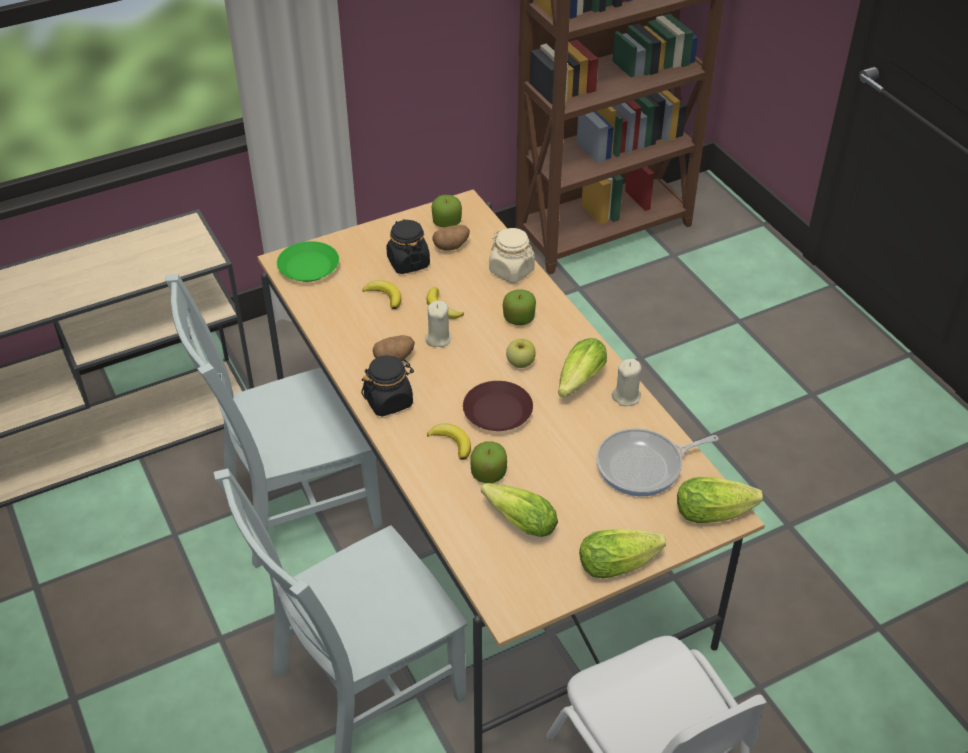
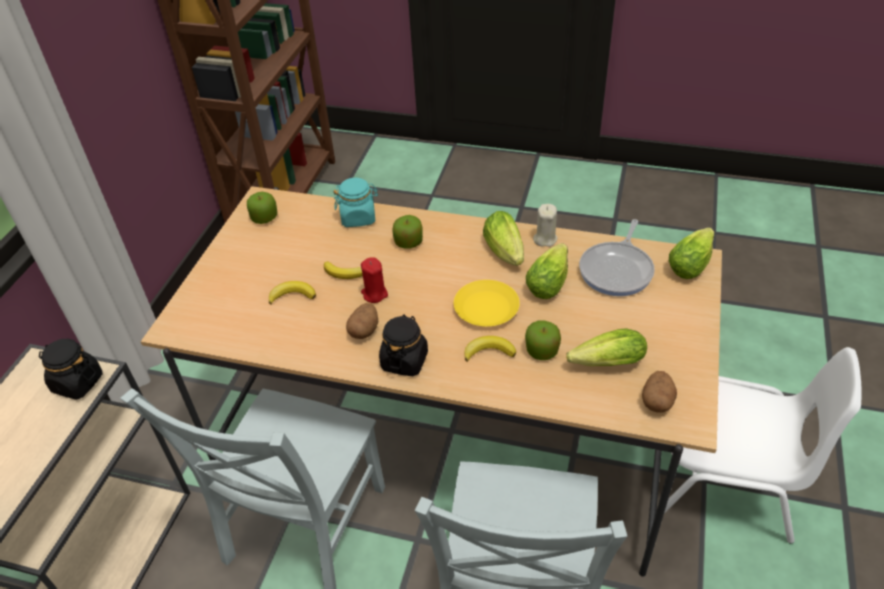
camera: 45 degrees left, 0 degrees up
green plate [277,241,339,282] -> none
black jar [386,219,430,274] -> black jar moved to [39,339,103,400]
beige candle [425,301,452,347] -> red candle [361,257,388,303]
potato [432,225,470,251] -> potato moved to [642,371,677,413]
brown plate [463,381,533,431] -> yellow plate [454,280,520,327]
beige jar [489,228,535,283] -> turquoise jar [334,178,378,227]
apple [506,339,536,368] -> none
lettuce [579,529,666,578] -> lettuce moved to [526,243,568,299]

